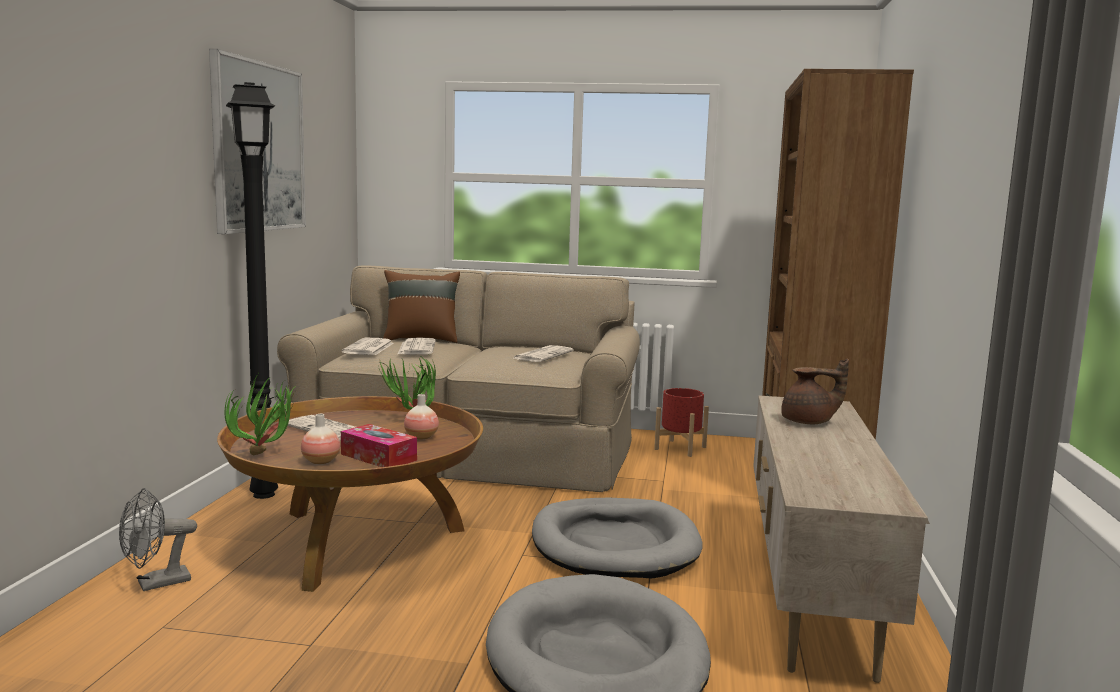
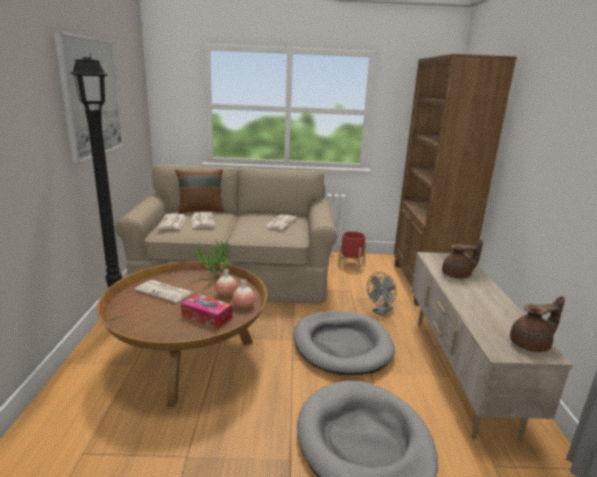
camera: 10 degrees left, 10 degrees up
grey fan [119,488,197,591] -> grey fan moved to [367,272,397,316]
potted plant [225,374,295,455] -> none
vase [301,414,340,464] -> vase moved to [232,279,255,309]
none -> brown teapot [510,296,565,352]

